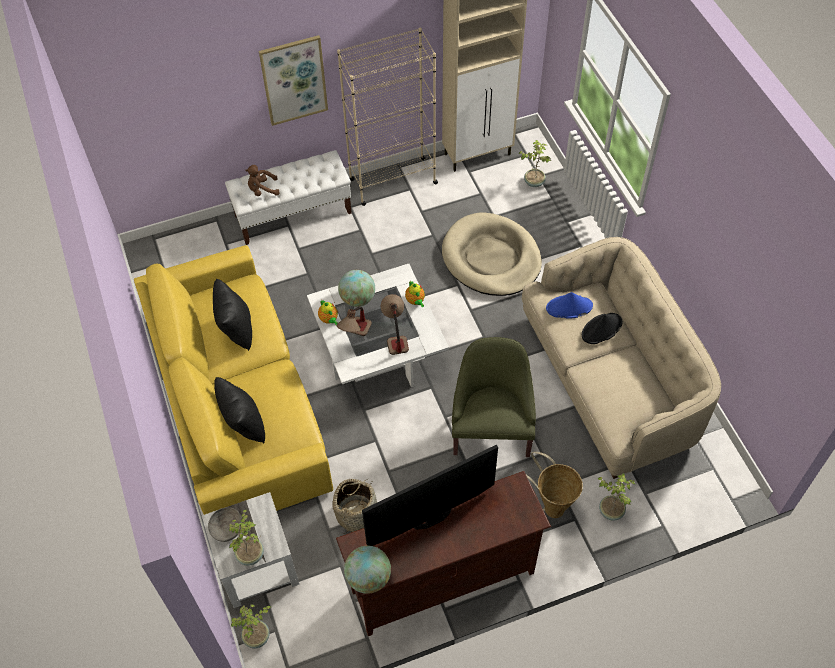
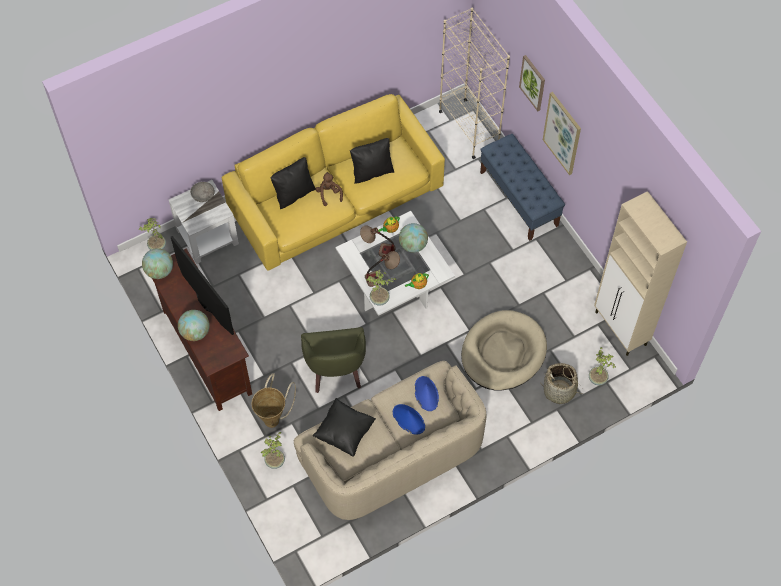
camera: 80 degrees right, 5 degrees up
white bench [225,150,352,245] -> blue bench [480,134,565,241]
potted plant [229,509,264,566] -> potted plant moved to [367,270,397,306]
brown plush toy [245,165,280,196] -> brown plush toy moved to [315,172,343,206]
basket [332,479,377,534] -> basket moved to [540,363,581,404]
beige bookcase [337,28,438,206] -> beige bookcase moved to [439,8,510,159]
green armchair [452,337,536,457] -> green armchair turned 90 degrees clockwise [301,327,366,393]
black hat [582,313,623,344] -> blue hat [393,404,425,434]
none -> globe [178,310,210,341]
none -> black pillow [312,398,376,457]
none -> picture [519,55,545,111]

